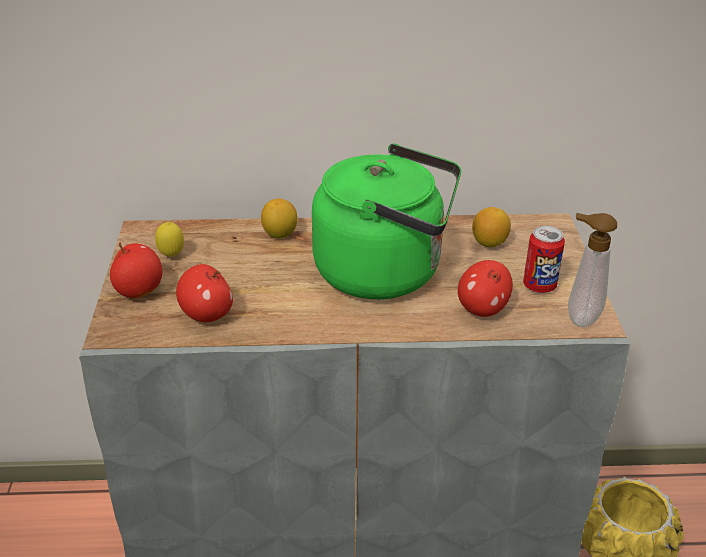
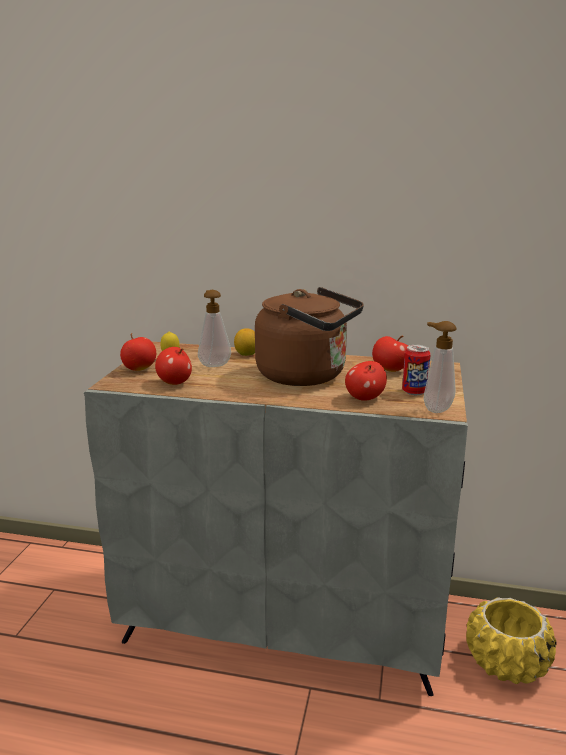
camera: 15 degrees right, 15 degrees down
green kettle [312,144,461,299] -> brown kettle [255,287,364,386]
lemon [472,207,511,247] -> apple [372,336,408,372]
none -> soap dispenser [198,290,231,367]

